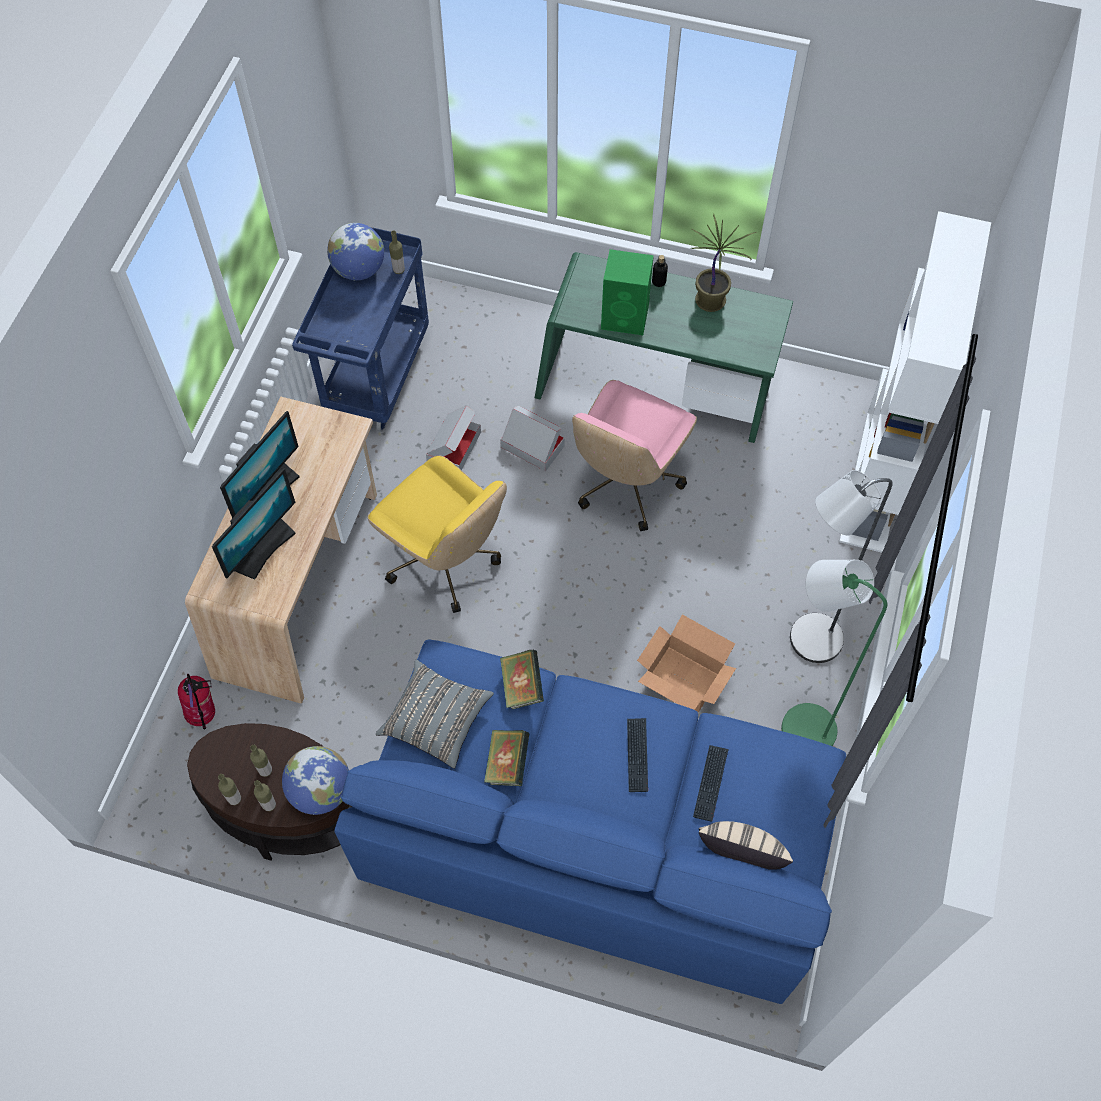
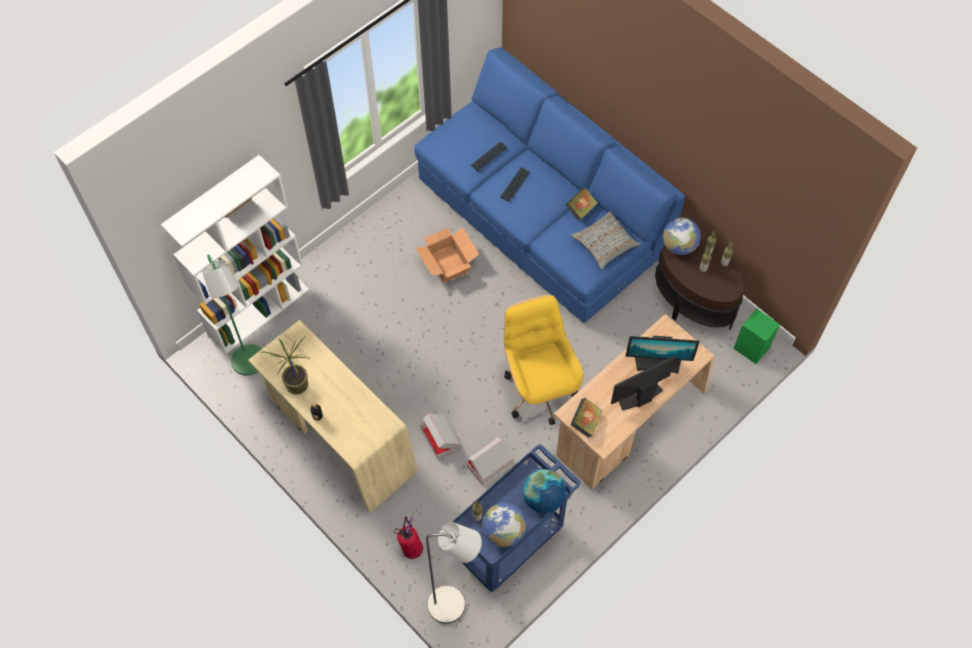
camera: 150 degrees left, 0 degrees up
fire extinguisher [178,674,215,729] -> fire extinguisher moved to [394,516,423,559]
monitor [212,468,296,580] -> monitor turned 150 degrees counterclockwise [625,336,700,373]
book [500,649,544,709] -> book moved to [570,398,603,438]
green desk [535,252,793,443] -> beige desk [248,320,418,513]
pink office chair [572,380,697,531] -> none
green speaker [601,249,654,335] -> green speaker moved to [733,309,780,364]
beige pillow [699,821,793,870] -> none
green floor lamp [781,560,887,746] -> green floor lamp moved to [202,254,261,376]
grey floor lamp [790,470,893,663] -> grey floor lamp moved to [426,522,482,624]
none -> globe [523,469,566,513]

